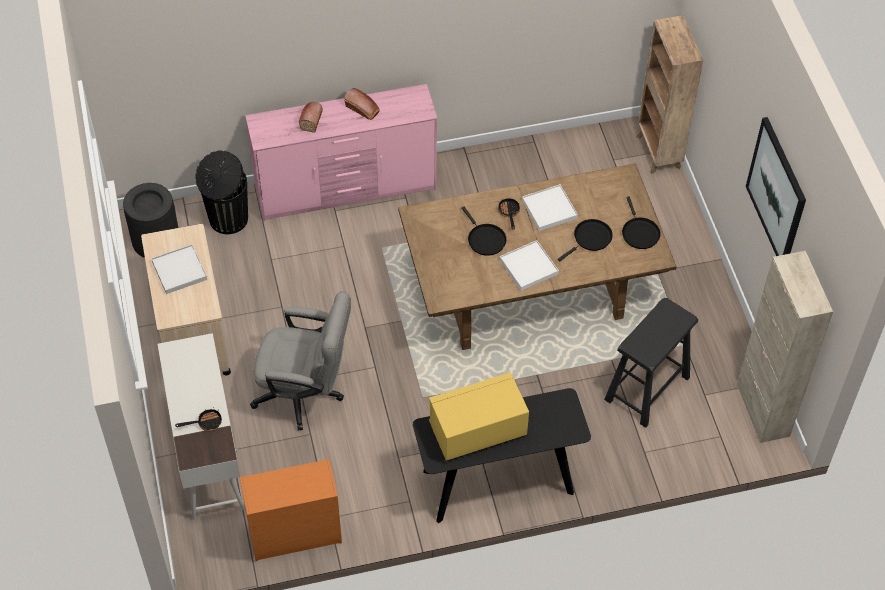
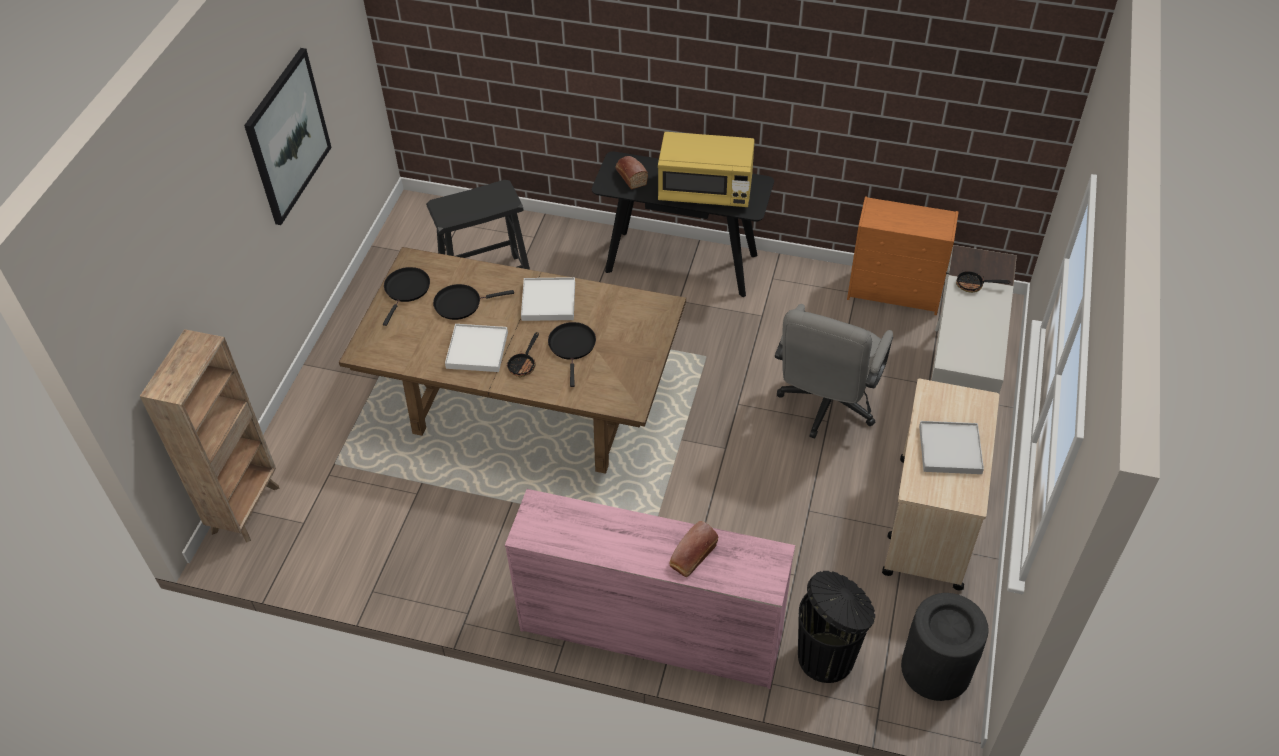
camera: 150 degrees left, 5 degrees down
grey office chair [250,291,351,430] -> grey office chair turned 105 degrees counterclockwise [775,304,893,439]
bread [344,88,380,120] -> bread moved to [615,156,648,189]
beige cabinet [737,251,833,443] -> none

